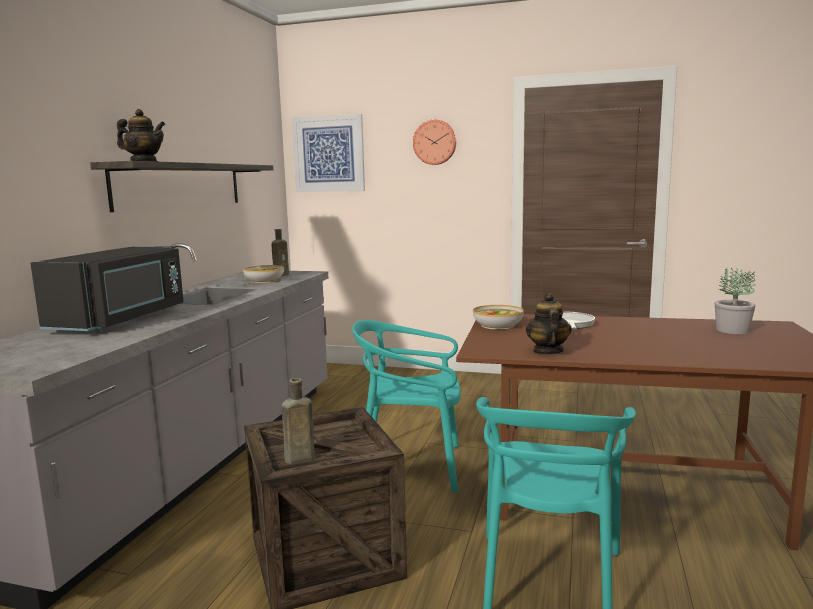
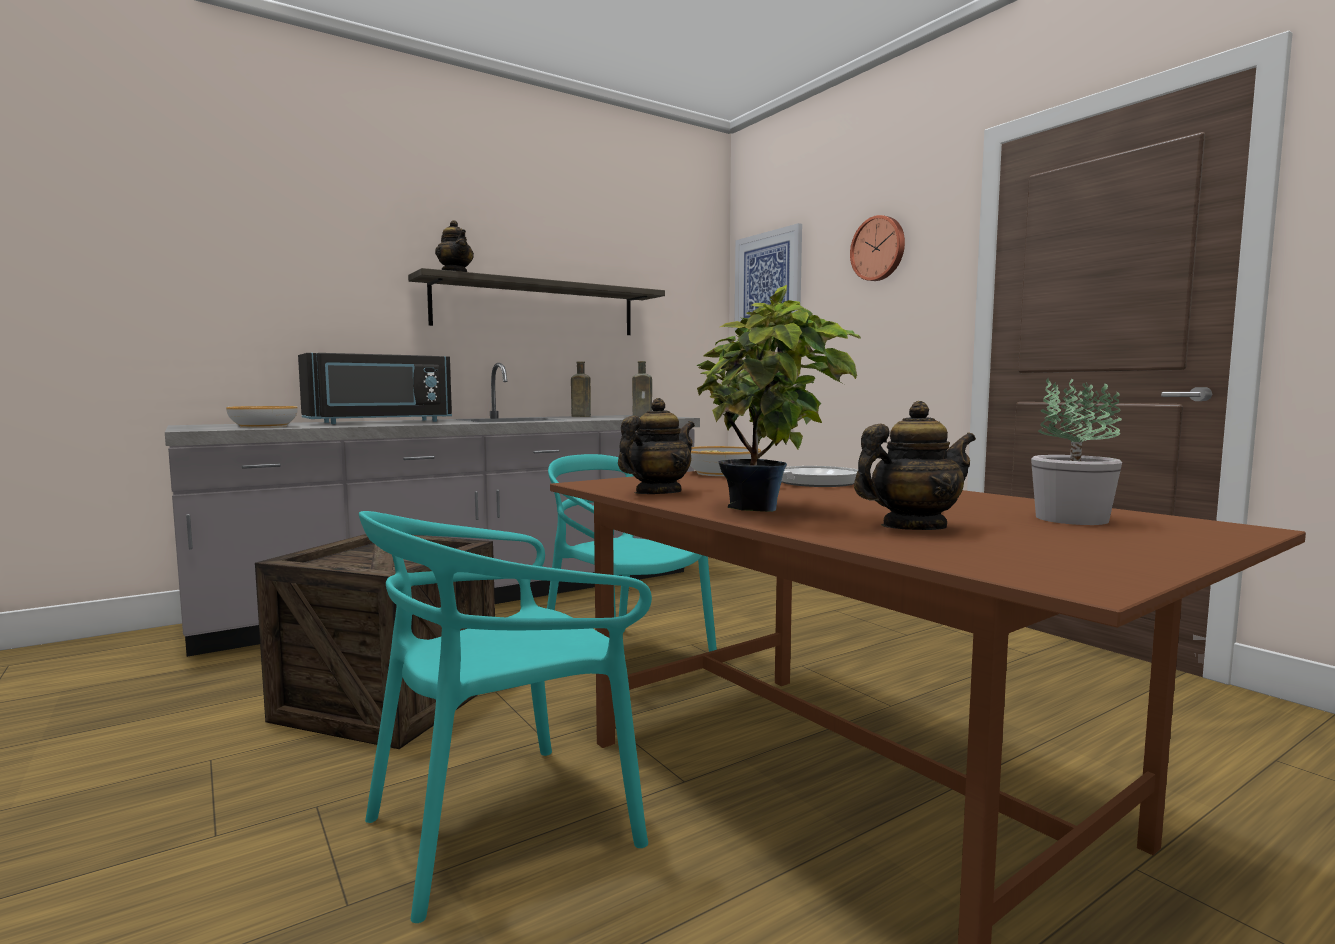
camera: 40 degrees right, 5 degrees down
bowl [243,265,284,283] -> bowl moved to [226,406,298,428]
brown bottle [281,378,315,464] -> brown bottle moved to [571,361,591,417]
none -> potted plant [696,285,861,512]
none -> teapot [854,401,976,530]

